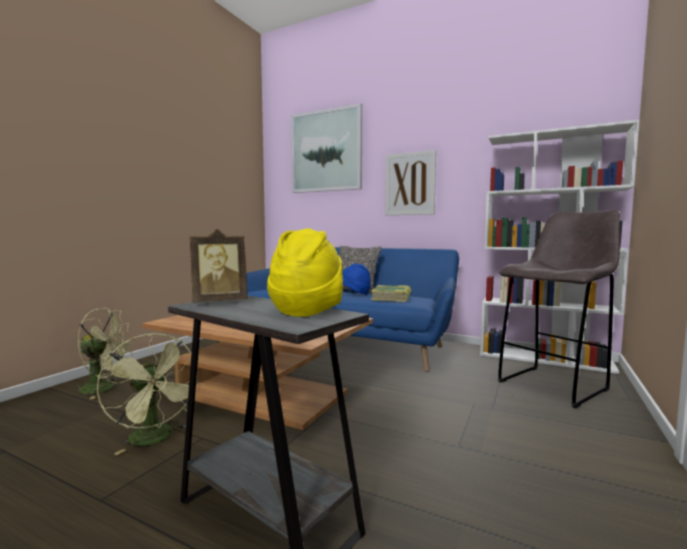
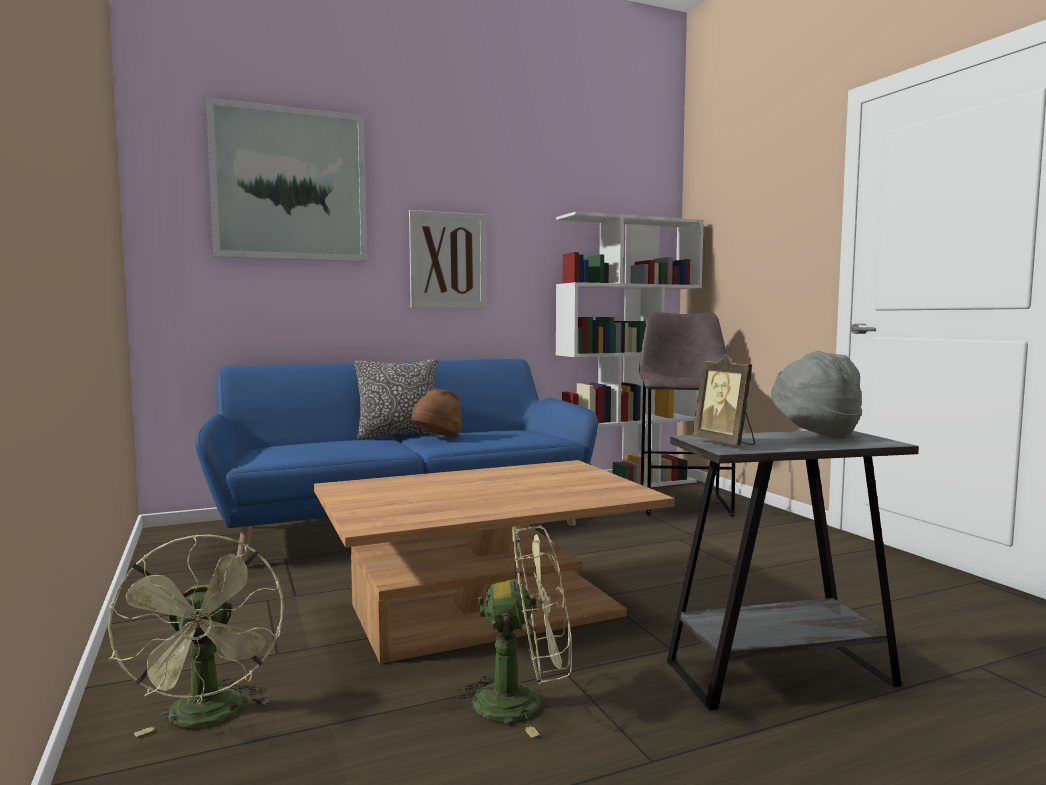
camera: 50 degrees left, 0 degrees up
green fan [77,308,135,400] -> green fan turned 120 degrees clockwise [108,534,284,737]
picture frame [190,229,248,303] -> picture frame turned 135 degrees clockwise [692,353,755,445]
yellow hat [267,228,343,317] -> grey hat [771,351,862,439]
blue hat [342,263,371,295] -> brown hat [411,389,463,437]
book [371,285,411,302] -> none

